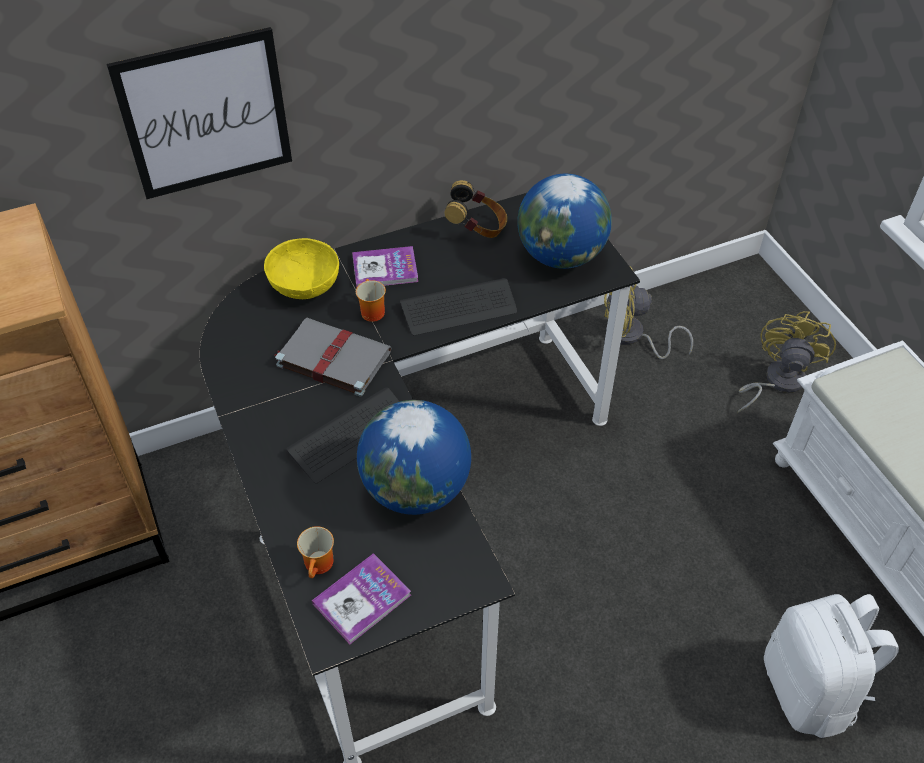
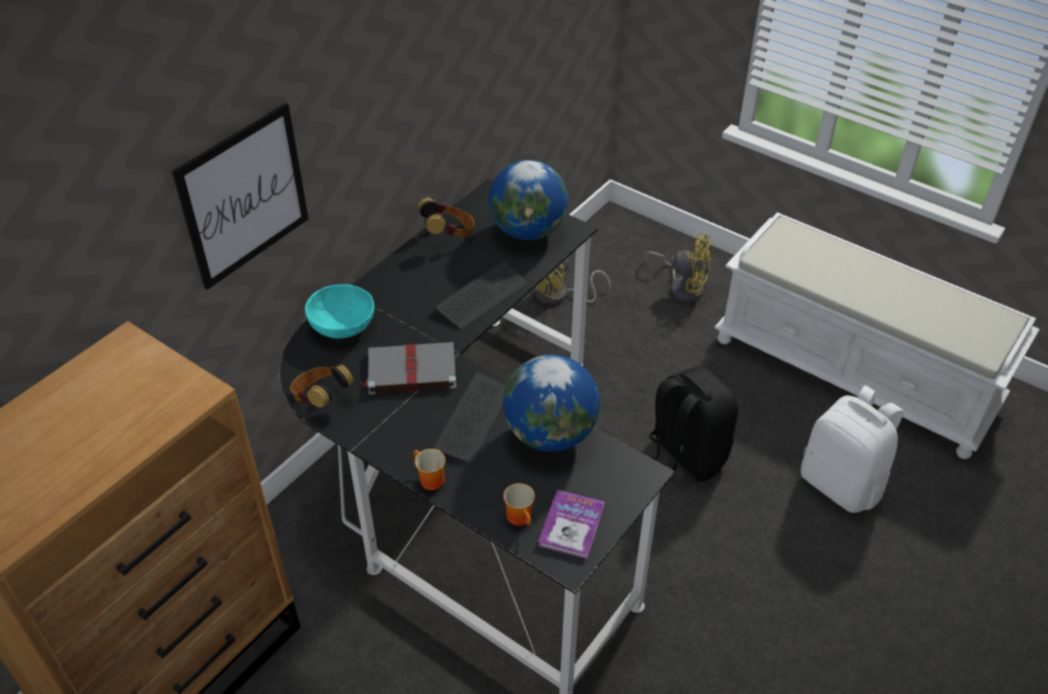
camera: 30 degrees left, 5 degrees down
yellow bowl [264,238,339,299] -> turquoise bowl [305,284,374,338]
book [352,246,418,288] -> none
mug [356,279,386,322] -> mug moved to [413,449,446,490]
yellow fan [737,311,836,413] -> yellow fan turned 120 degrees clockwise [644,233,712,302]
none -> headphones [290,364,354,408]
none -> black backpack [650,366,738,487]

